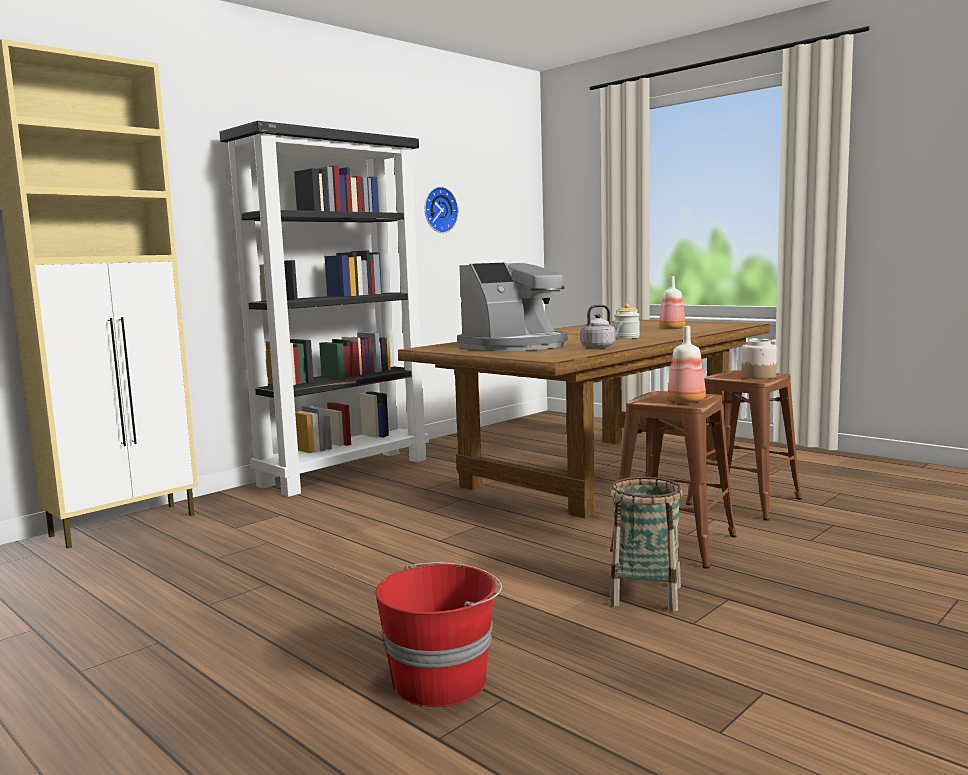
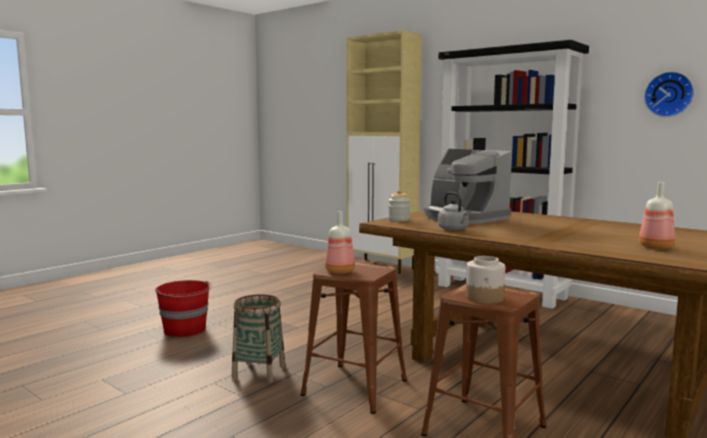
camera: 85 degrees right, 0 degrees up
jar [614,303,640,339] -> jar moved to [388,190,410,221]

